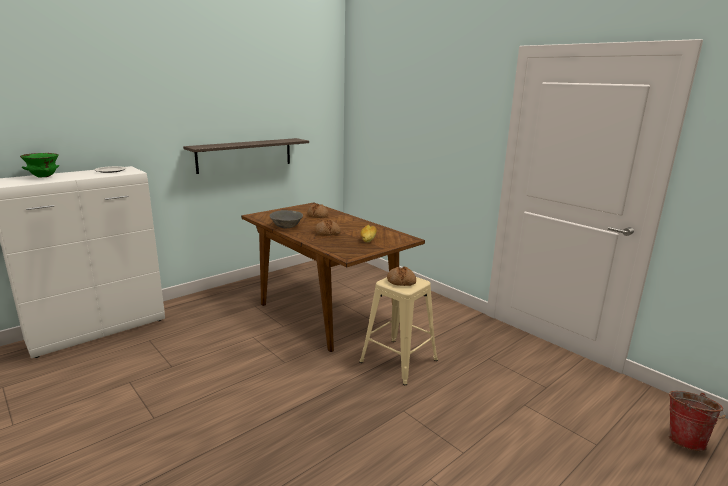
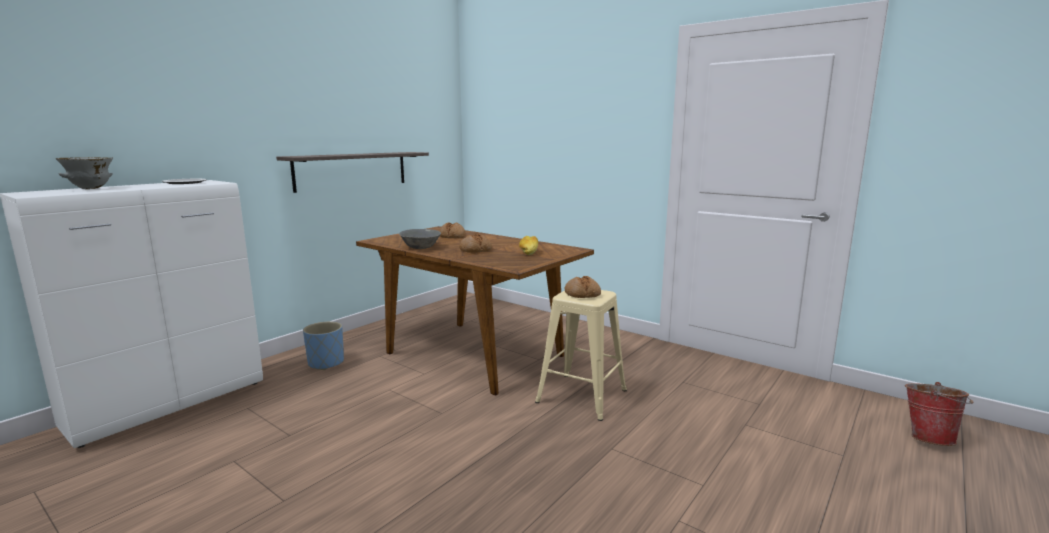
camera: 10 degrees left, 5 degrees down
green bowl [20,153,59,177] -> grey bowl [56,157,113,189]
none -> blue planter [303,321,344,370]

